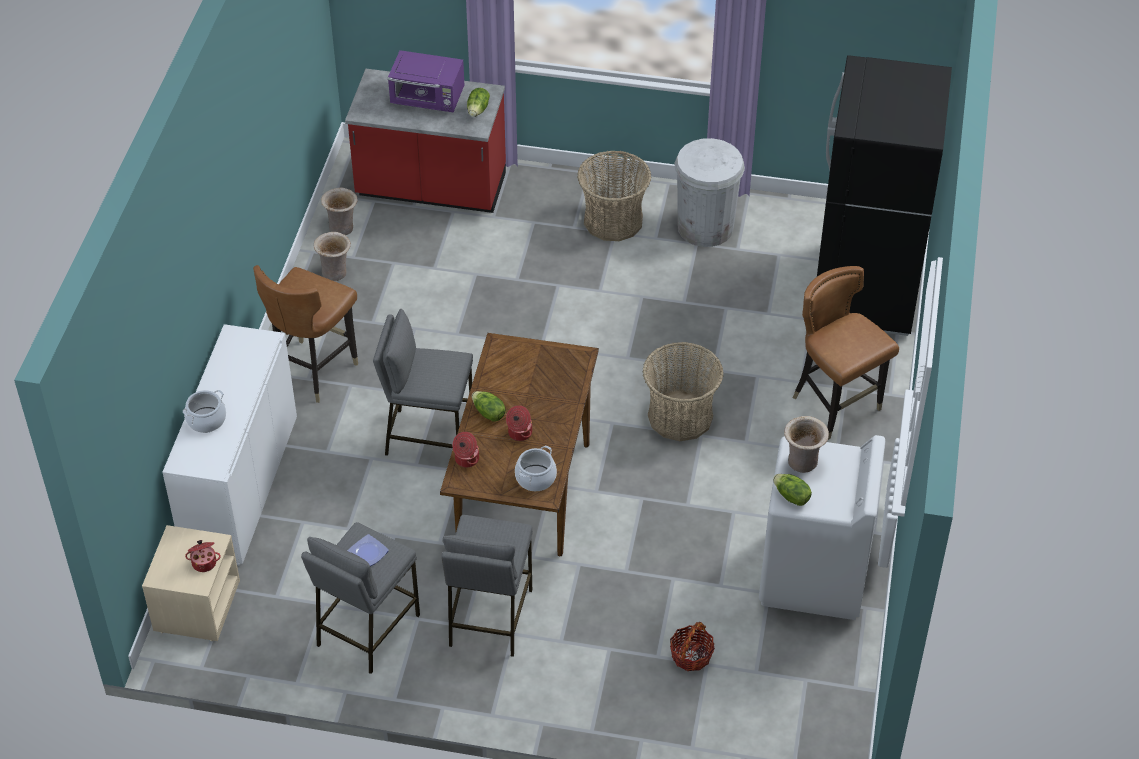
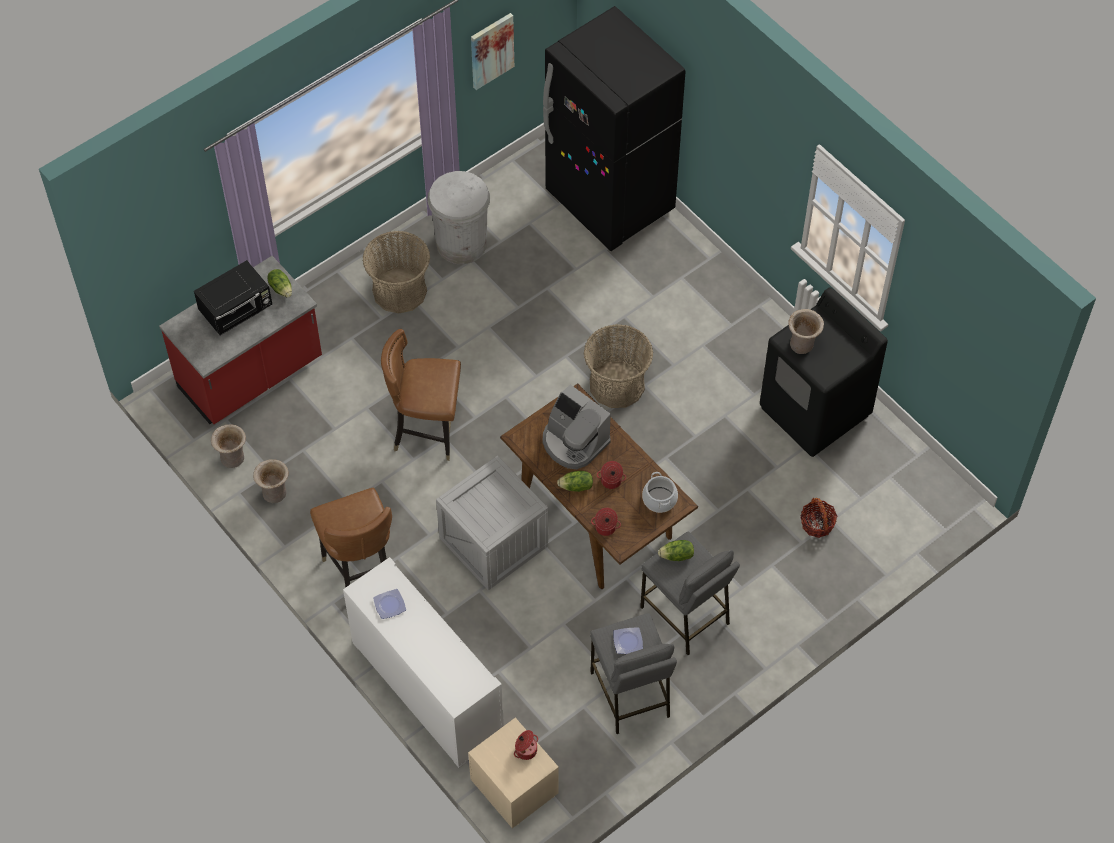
camera: 50 degrees left, 10 degrees up
cooking pot [183,390,226,433] -> none
grey stool [373,309,473,456] -> crate [436,456,548,590]
purple microwave [388,50,464,112] -> black microwave [194,260,272,336]
white washing machine [759,435,886,620] -> black washing machine [760,287,888,457]
lettuce [773,474,812,506] -> lettuce moved to [658,540,694,561]
brown chair [793,266,899,440] -> brown chair moved to [381,329,461,461]
none -> plate [373,589,406,619]
none -> picture [471,13,514,90]
none -> coffee machine [543,384,611,469]

